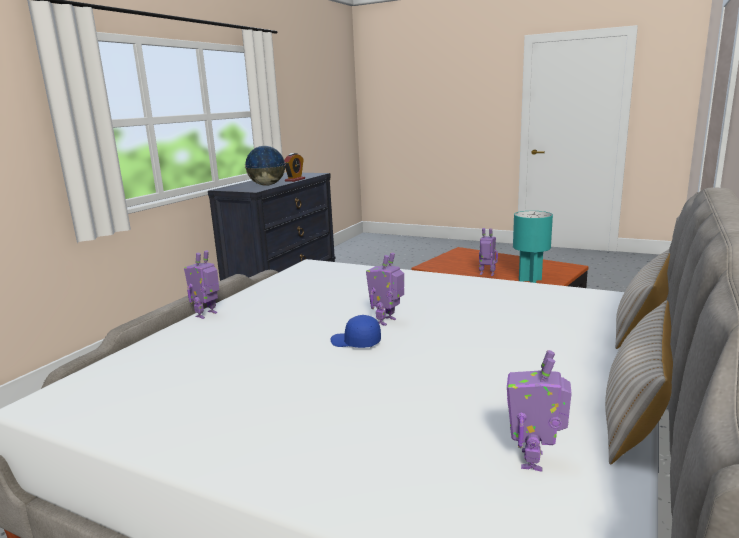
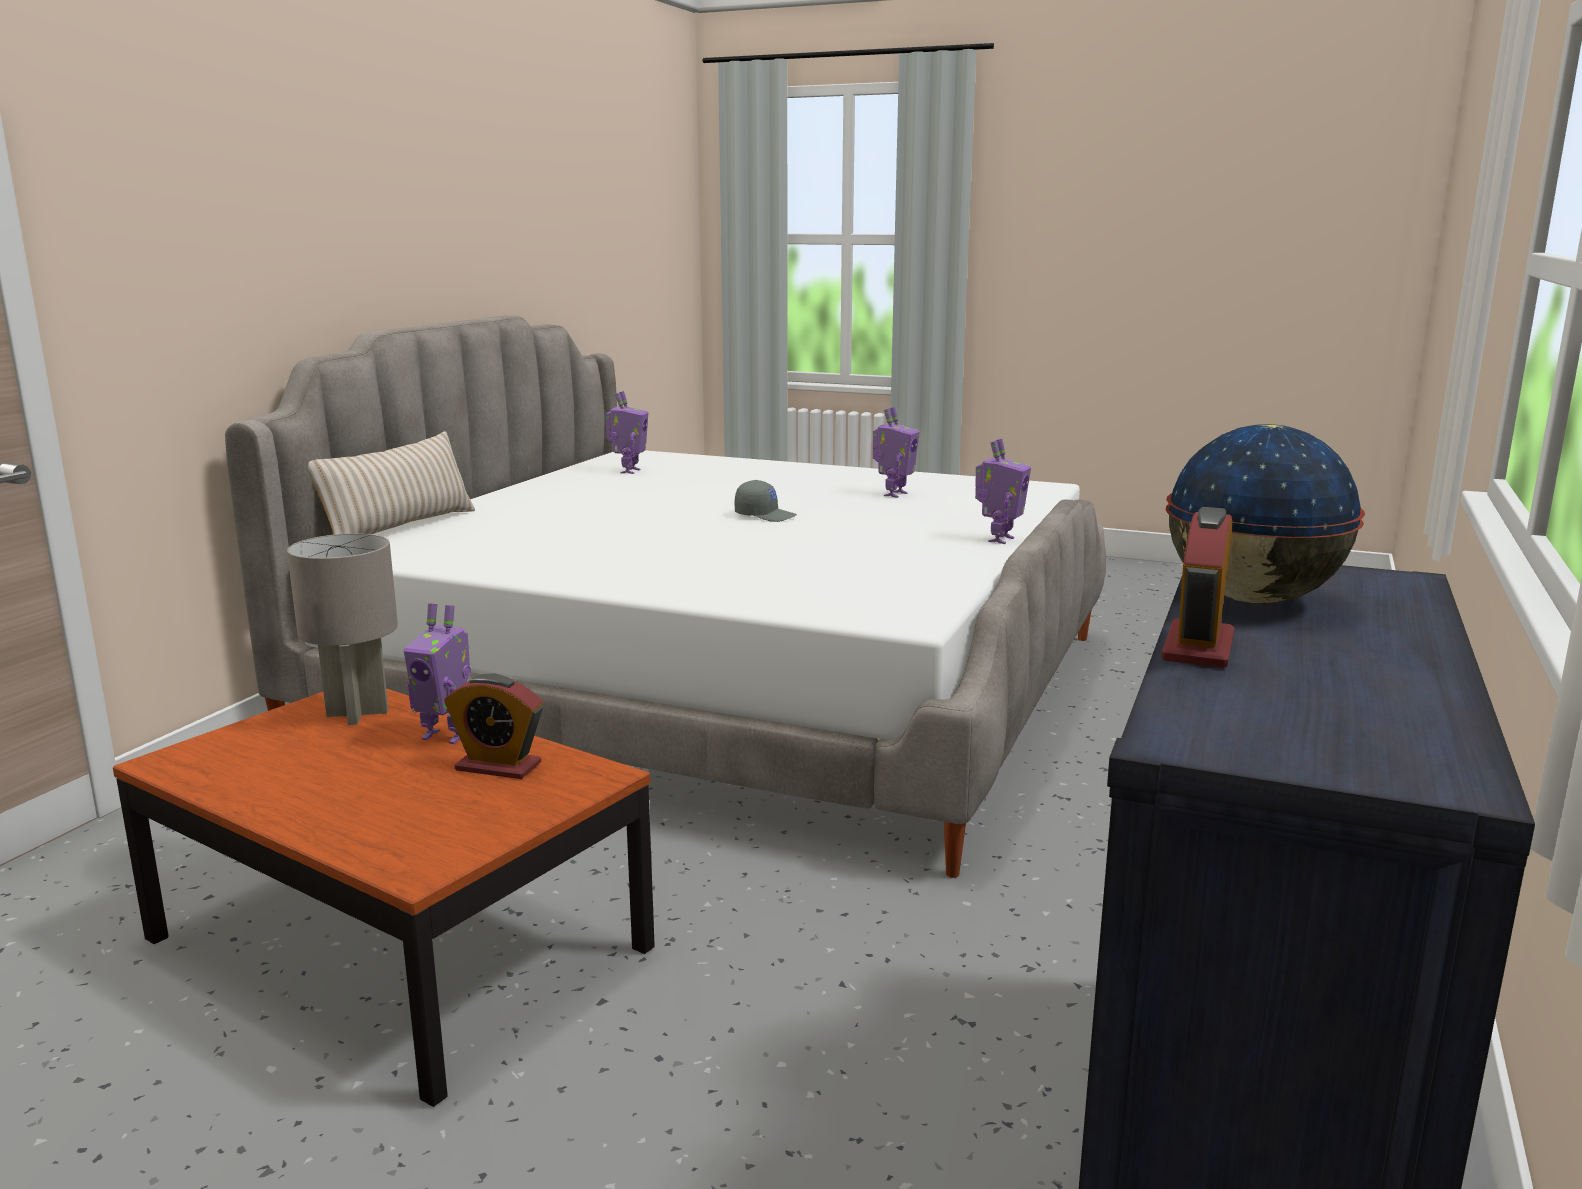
camera: 175 degrees right, 0 degrees up
blue cap [331,315,381,348] -> grey cap [735,480,797,522]
toy robot [366,252,404,326] -> toy robot moved to [873,407,920,498]
turquoise table lamp [513,211,553,283] -> grey table lamp [287,534,398,725]
beige pillow [605,300,673,464] -> none
none -> alarm clock [444,674,543,779]

